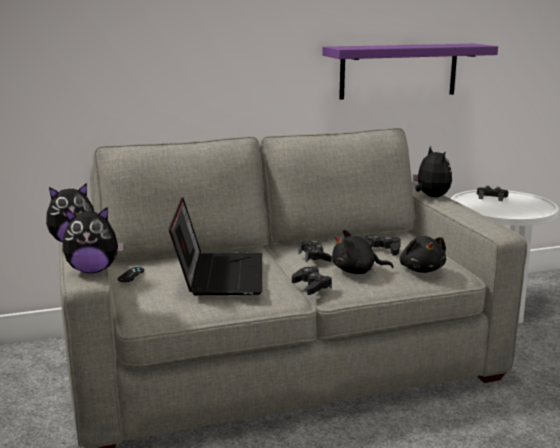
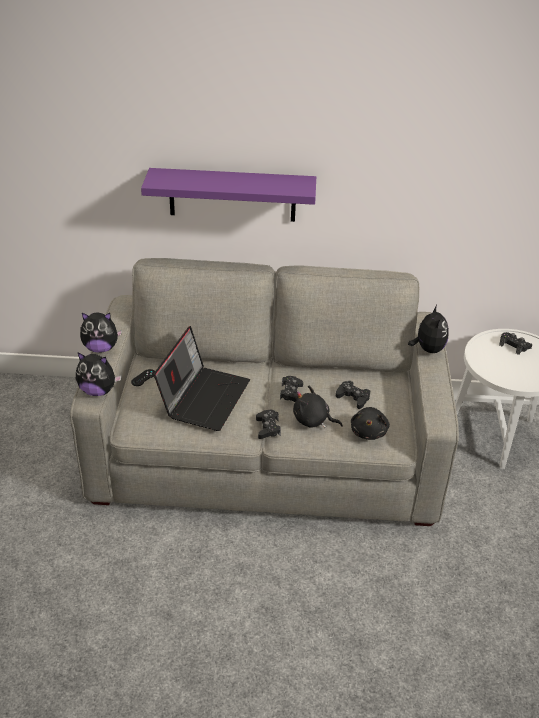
camera: 20 degrees right, 20 degrees up
purple shelf [322,44,498,100] -> purple shelf moved to [141,168,316,222]

